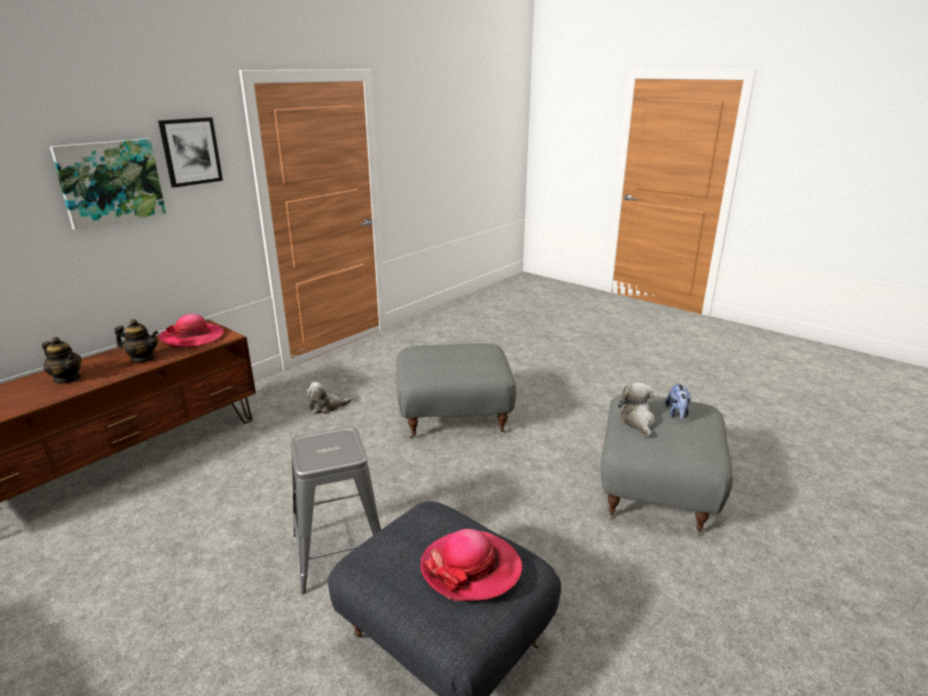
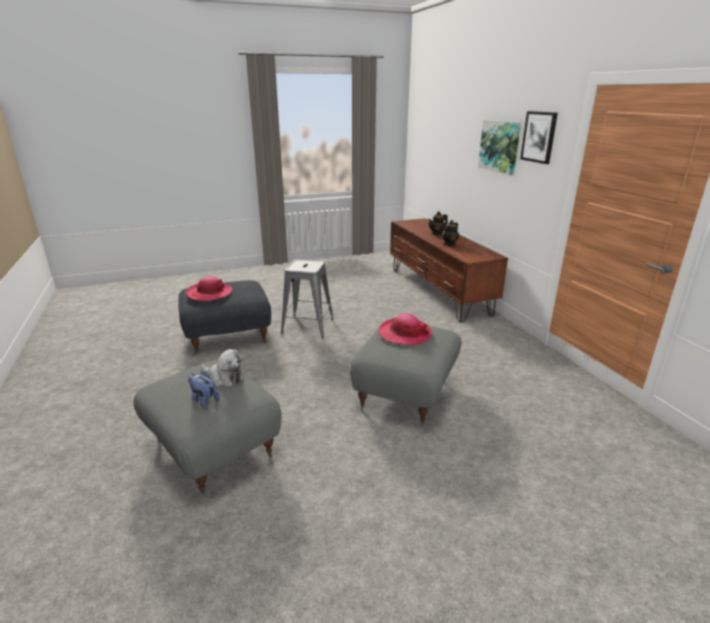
camera: 120 degrees right, 0 degrees up
hat [159,314,224,348] -> hat moved to [378,314,432,345]
plush toy [306,382,352,414] -> none

